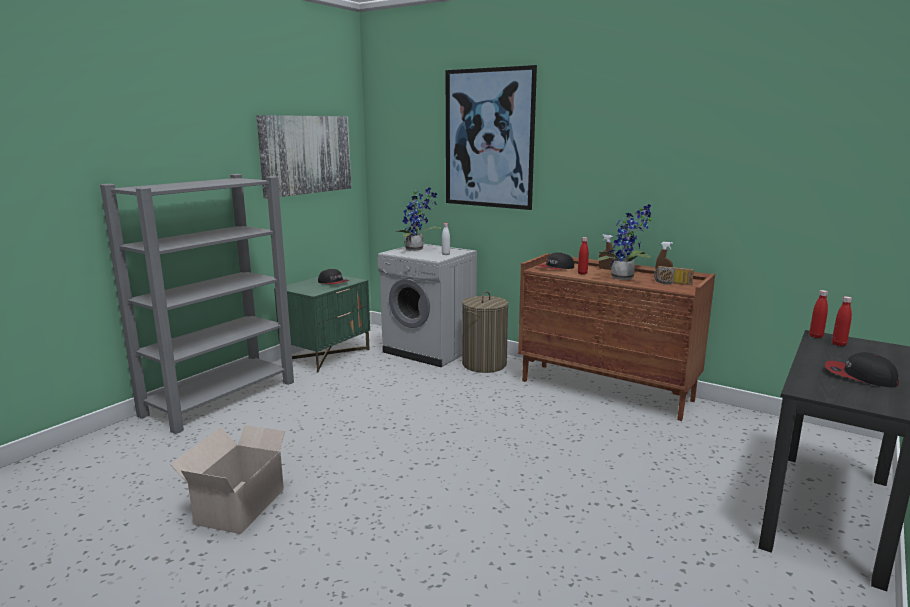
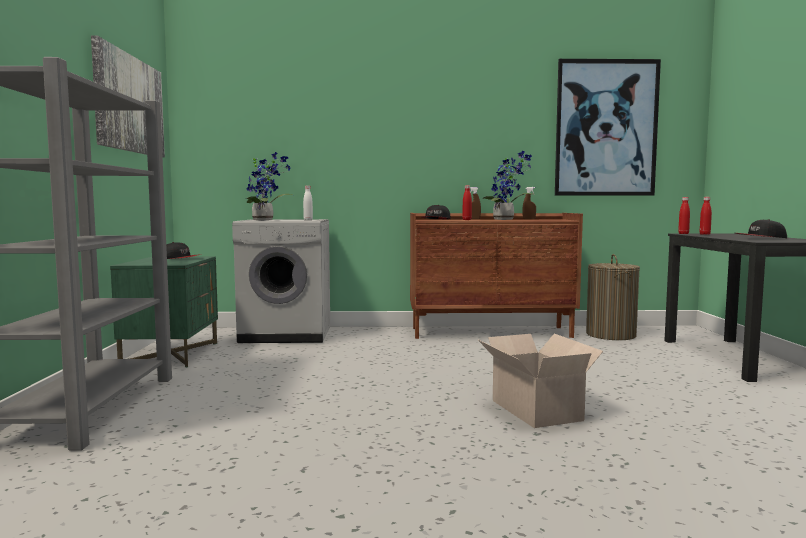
camera: 35 degrees left, 10 degrees down
cardboard box [170,425,292,534] -> cardboard box moved to [478,334,603,428]
picture [446,65,537,210] -> picture moved to [555,59,661,196]
laundry basket [462,291,509,373] -> laundry basket moved to [586,254,640,340]
radio [654,266,694,285] -> none

